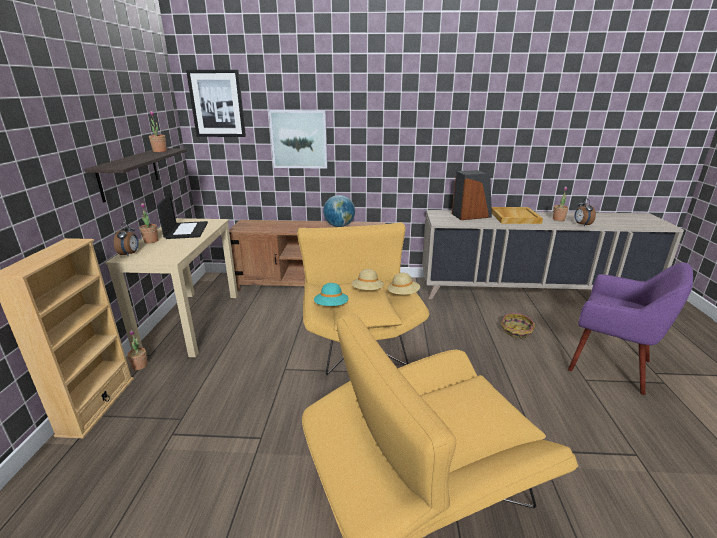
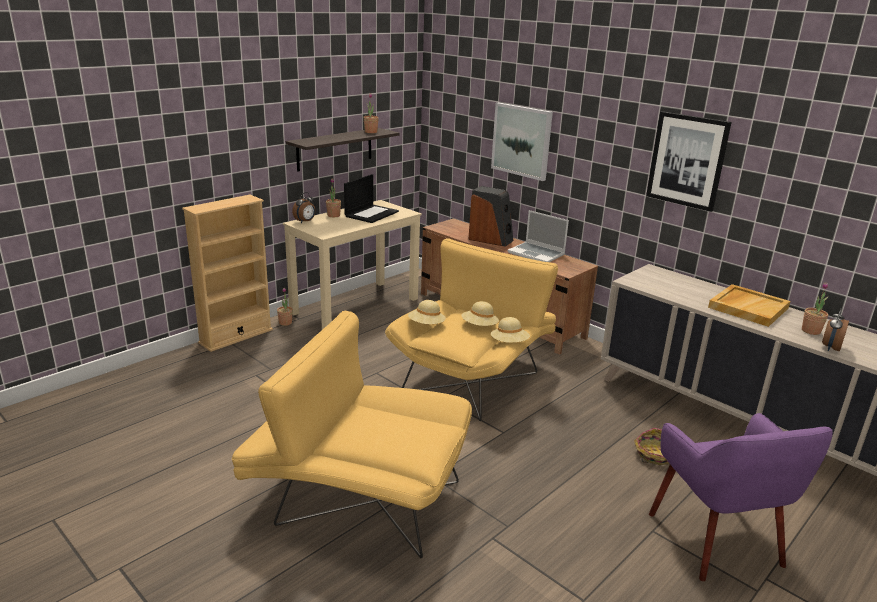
camera: 40 degrees right, 0 degrees up
picture [186,70,246,137] -> picture moved to [646,111,732,212]
turquoise hat [314,283,348,306] -> beige hat [408,300,446,324]
globe [323,195,355,227] -> laptop [508,210,569,262]
speaker [452,170,492,220] -> speaker moved to [468,186,513,247]

